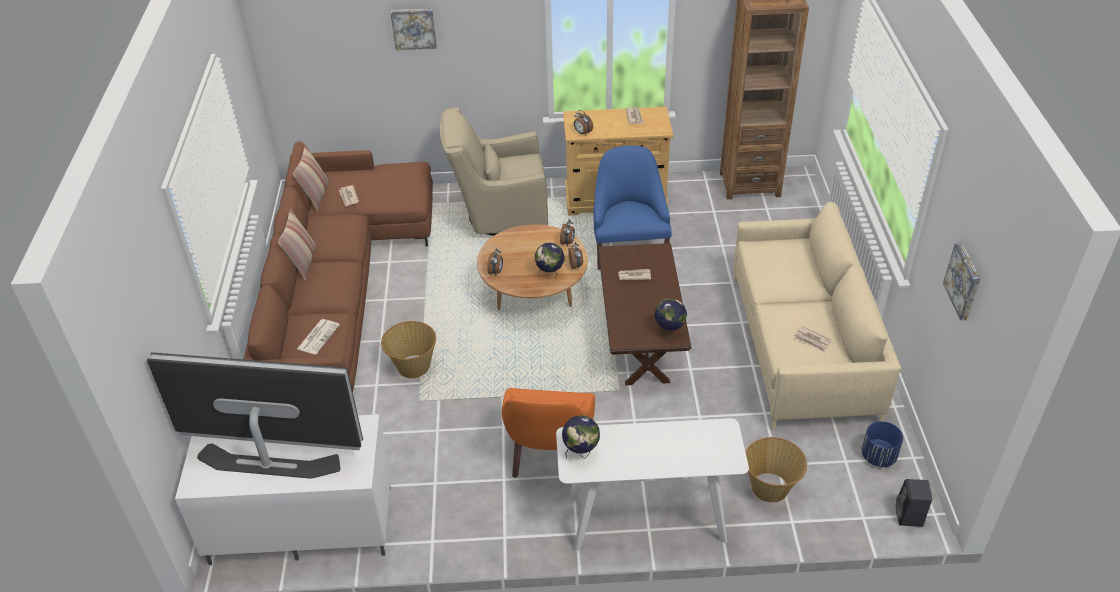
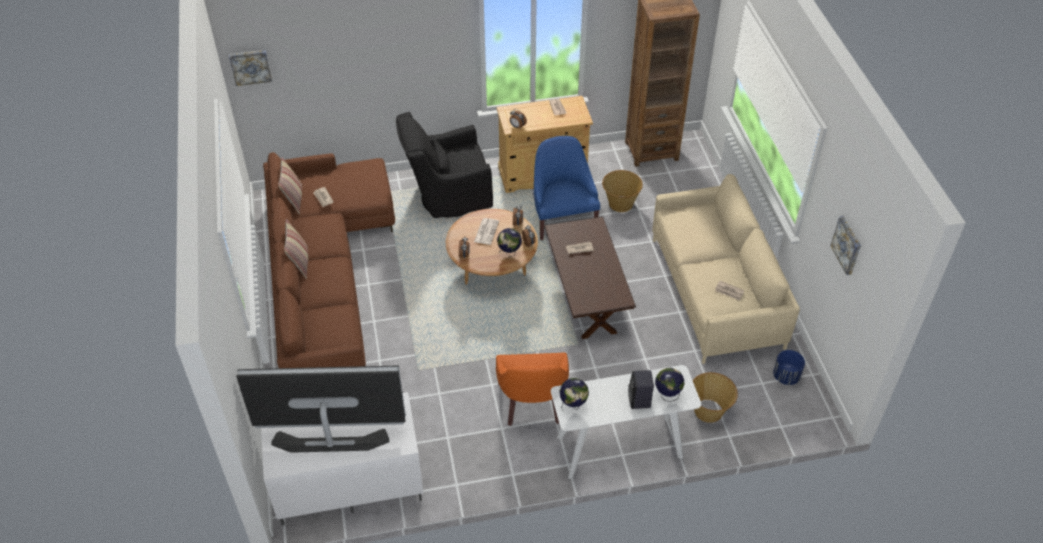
camera: 10 degrees left, 5 degrees up
newspaper [297,319,340,354] -> newspaper moved to [474,218,499,245]
basket [381,321,436,379] -> basket moved to [602,170,643,212]
picture [390,8,437,50] -> picture moved to [229,50,272,86]
beige armchair [440,107,548,236] -> black armchair [396,112,493,218]
globe [655,298,687,338] -> globe moved to [655,367,684,401]
black speaker [896,479,932,527] -> black speaker moved to [628,370,654,409]

